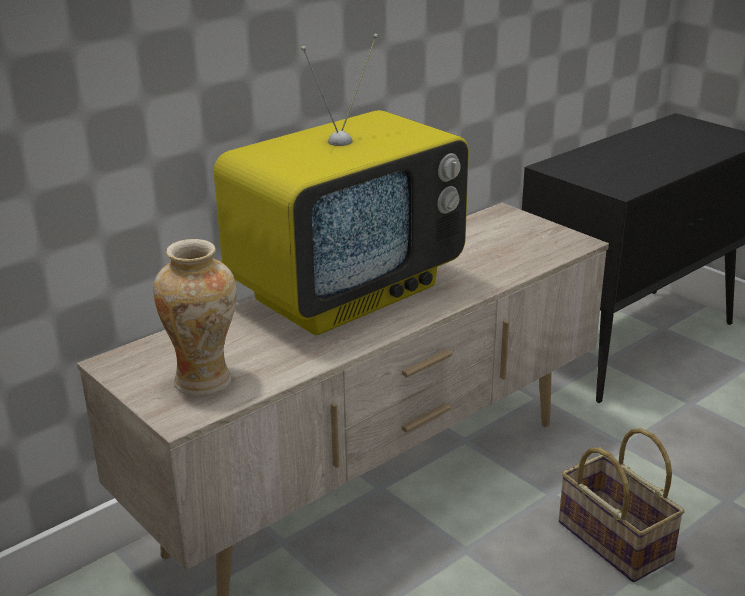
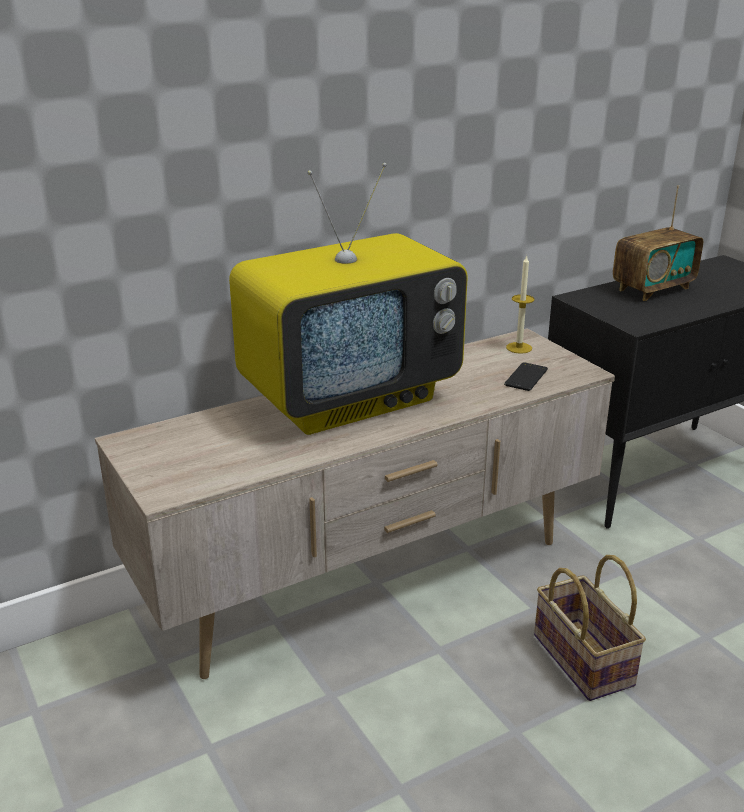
camera: 10 degrees right, 0 degrees up
vase [153,239,237,396] -> none
none -> phone [504,362,548,391]
none -> candle [506,255,534,354]
none -> radio [613,185,703,301]

